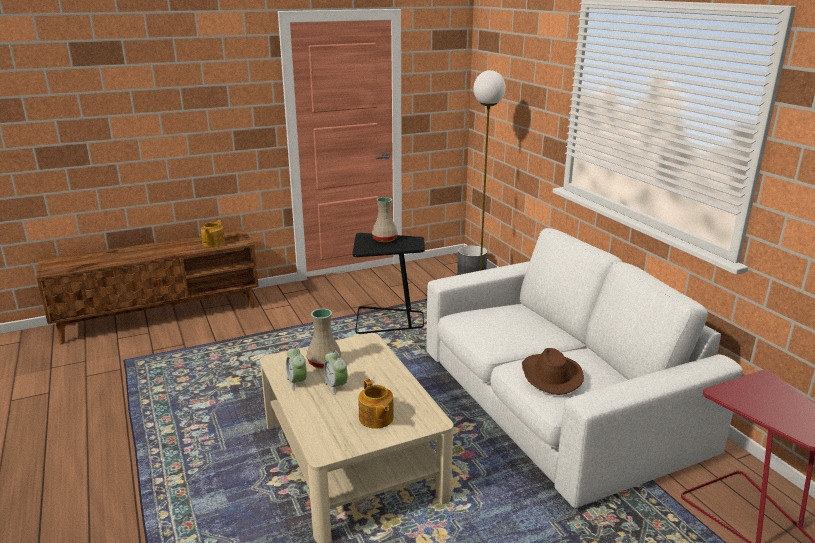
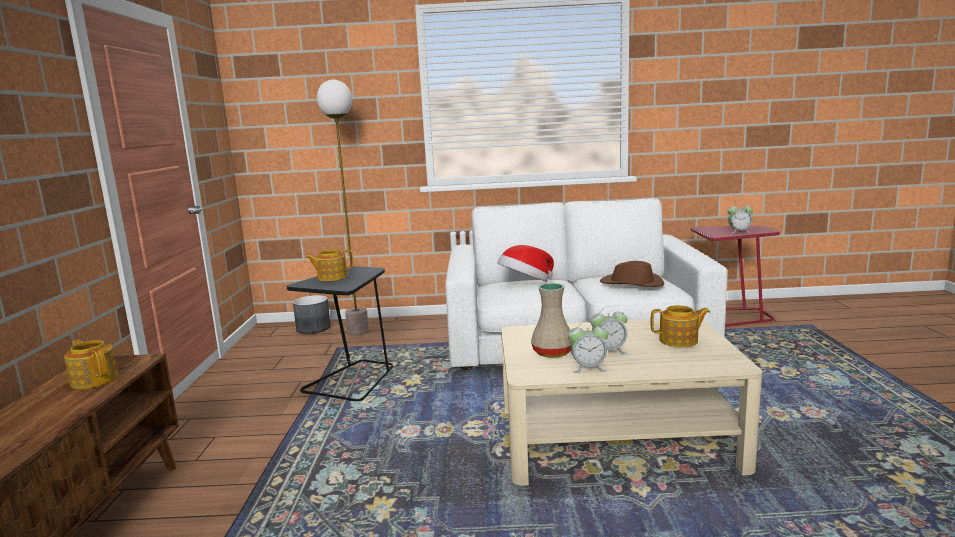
camera: 65 degrees left, 10 degrees down
beige vase [372,197,398,242] -> teapot [305,249,354,281]
none -> hat [498,245,554,282]
none -> alarm clock [727,202,753,233]

